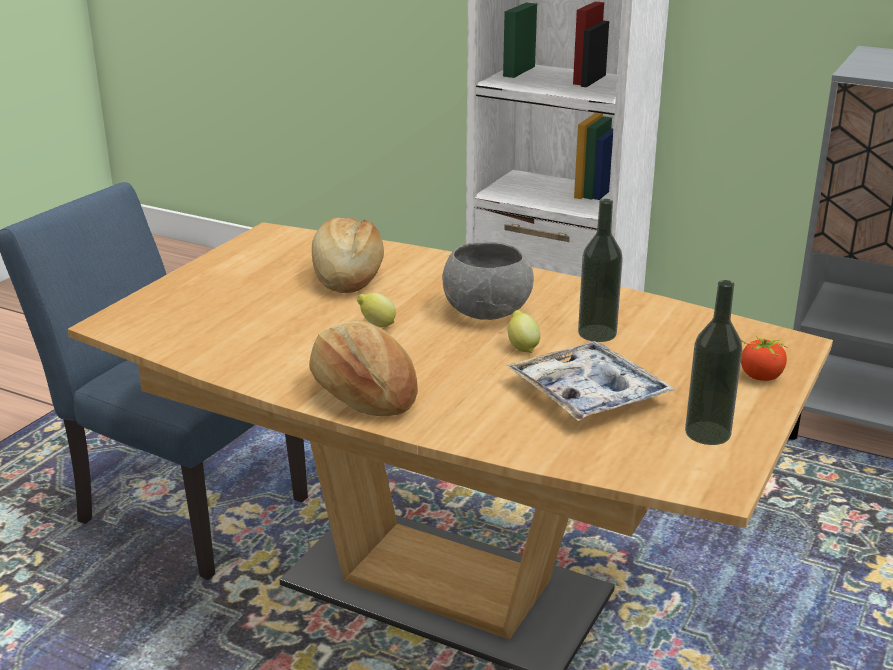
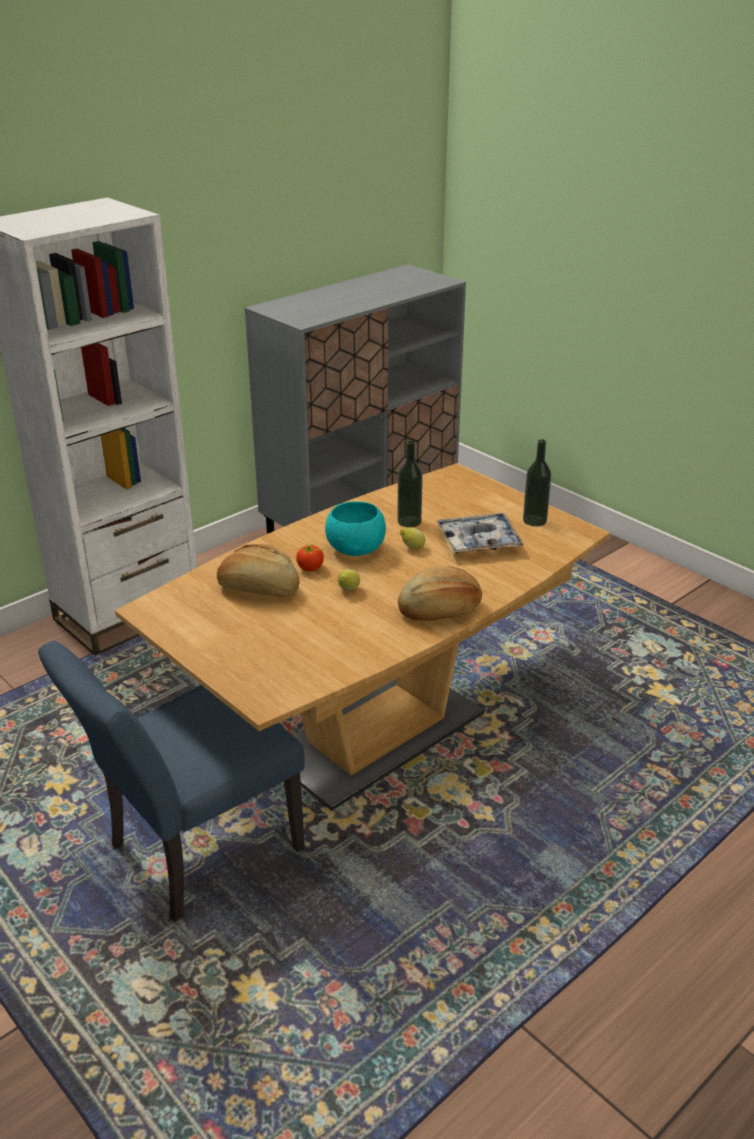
camera: 70 degrees left, 5 degrees up
grey bowl [442,242,534,320] -> turquoise bowl [325,502,386,556]
tomato [741,336,788,381] -> tomato moved to [296,544,324,571]

